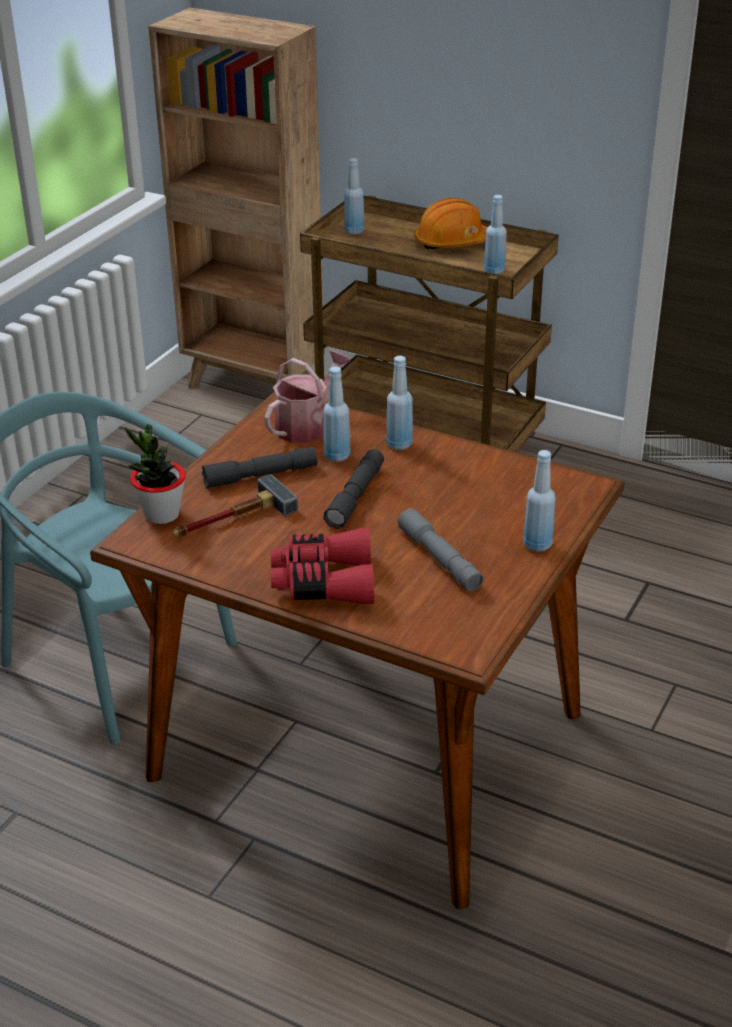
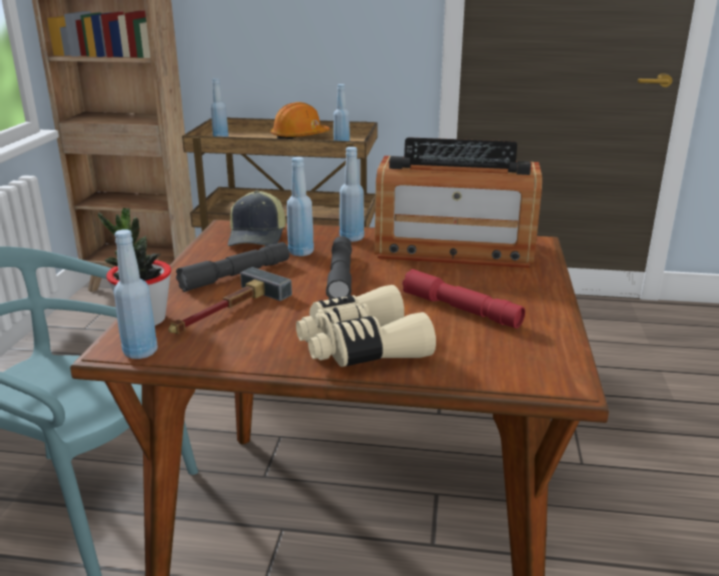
camera: 20 degrees left, 10 degrees down
watering can [264,350,350,443] -> cap [228,190,286,246]
red binoculars [271,528,374,604] -> beige binoculars [296,285,436,367]
grey flashlight [397,508,483,591] -> red flashlight [402,269,525,328]
blue bottle [523,450,556,552] -> blue bottle moved to [114,229,158,359]
none -> radio [374,137,542,268]

